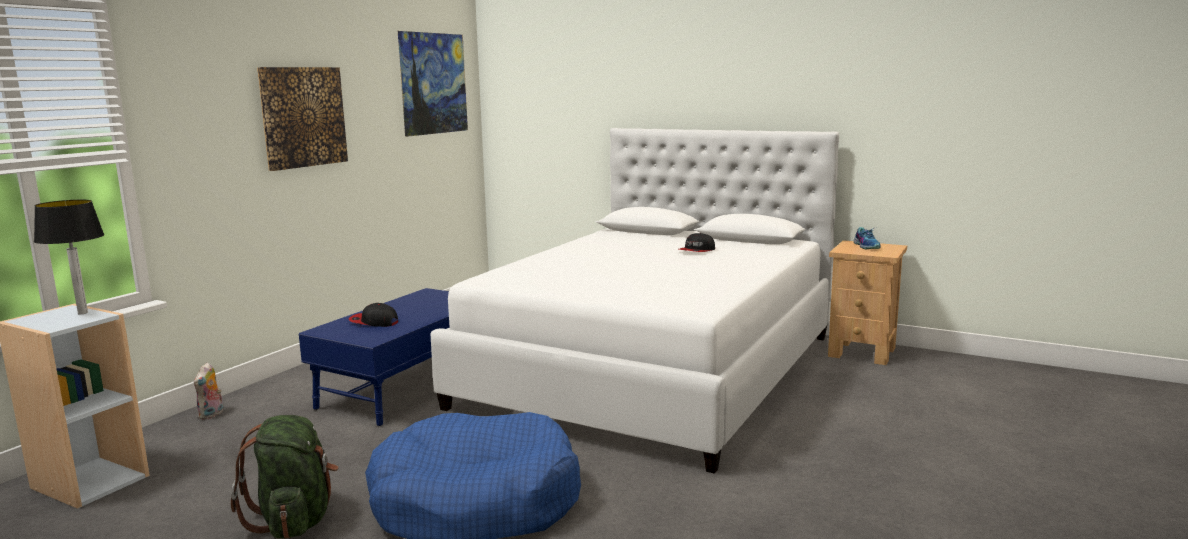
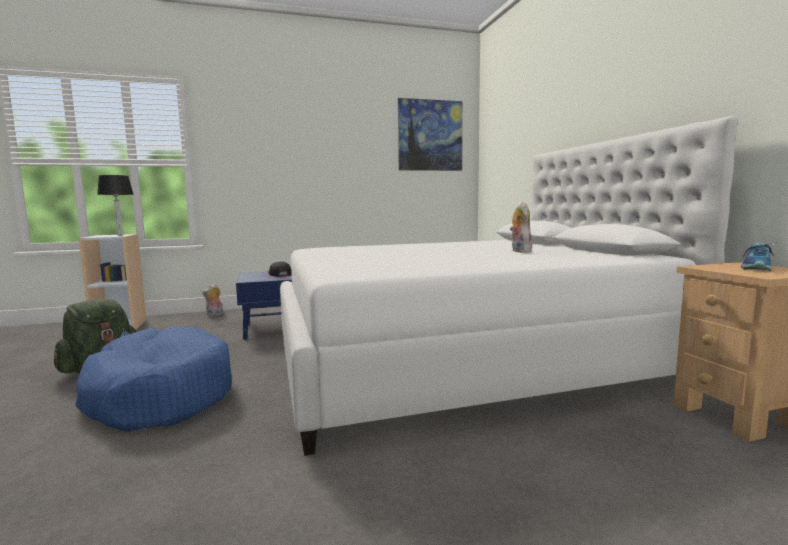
camera: 45 degrees right, 5 degrees down
picture [257,67,348,171] -> none
cap [679,233,715,252] -> plush toy [510,202,533,253]

